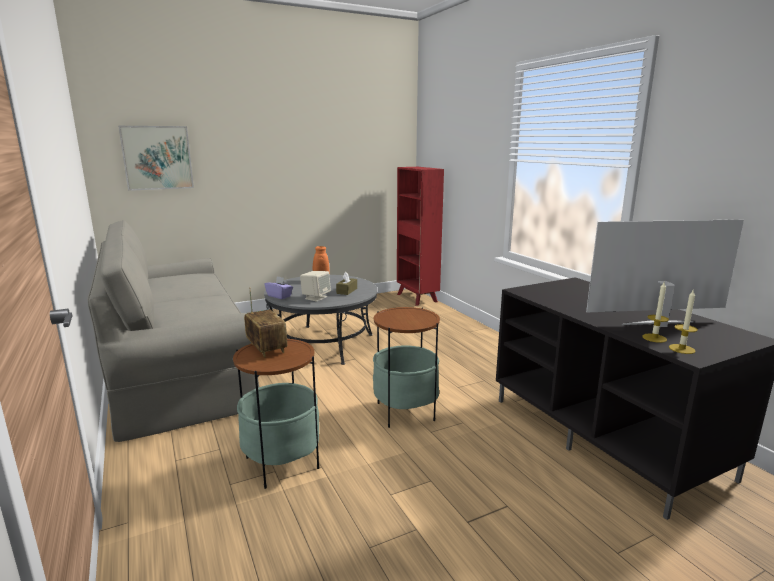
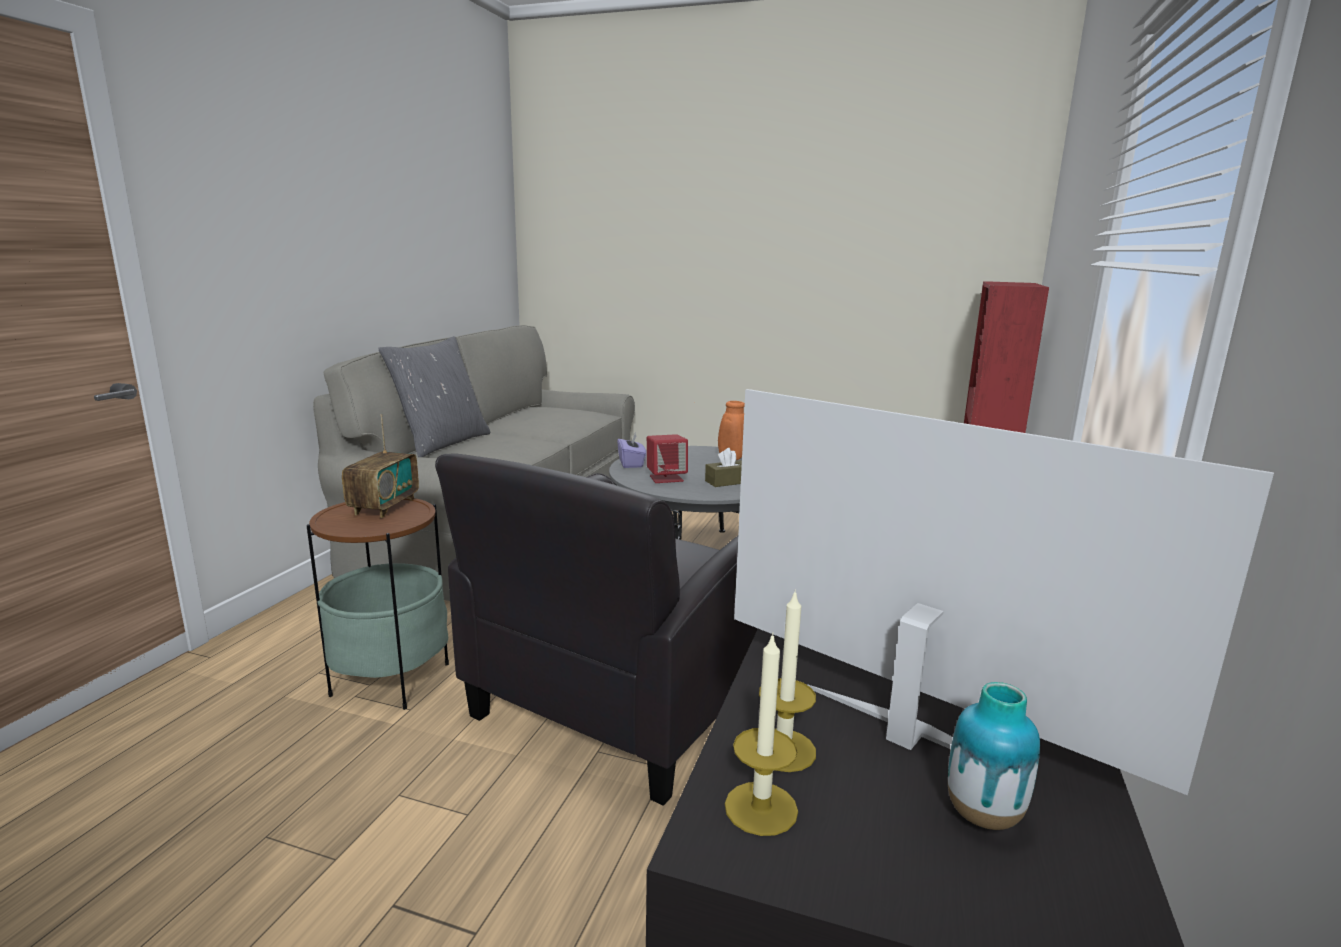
camera: 45 degrees right, 0 degrees up
picture [118,126,194,191] -> none
beige speaker [300,271,331,302] -> red speaker [647,434,688,483]
side table [373,307,440,428] -> black armchair [435,453,758,806]
none -> grey pillow [378,336,490,457]
none -> vase [948,682,1040,830]

